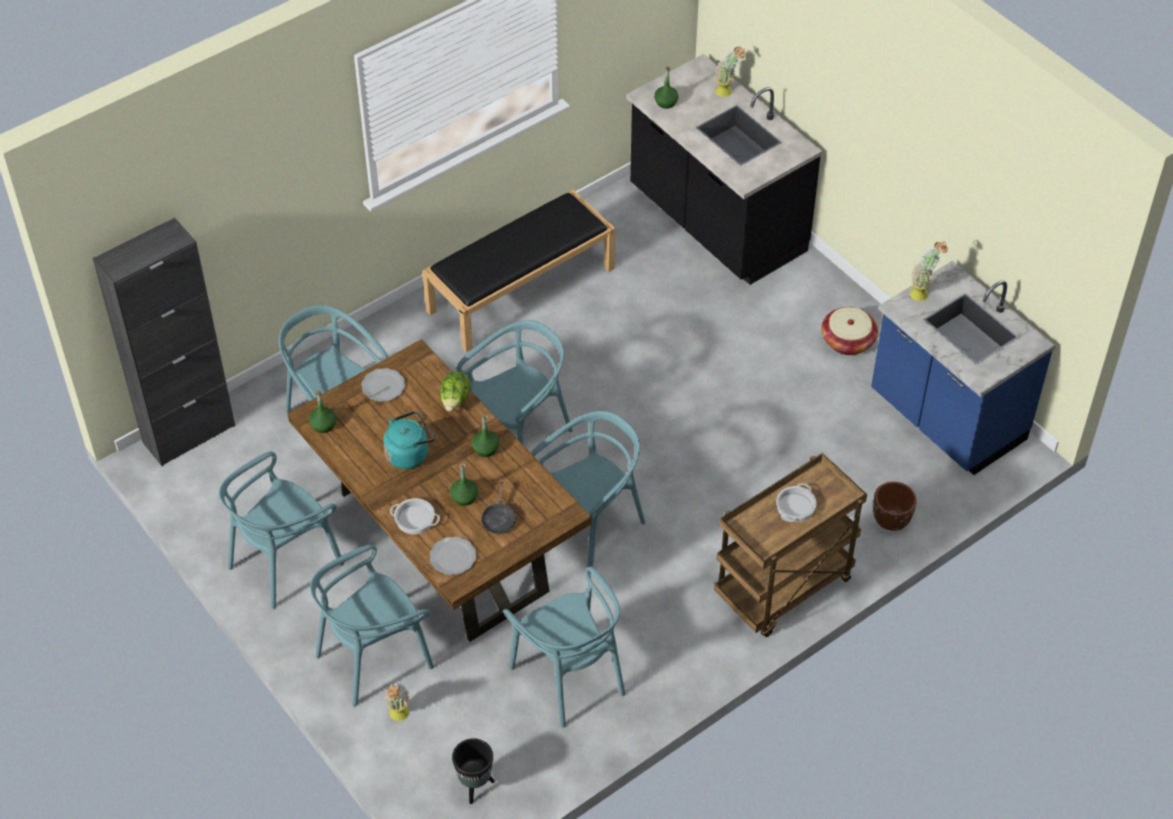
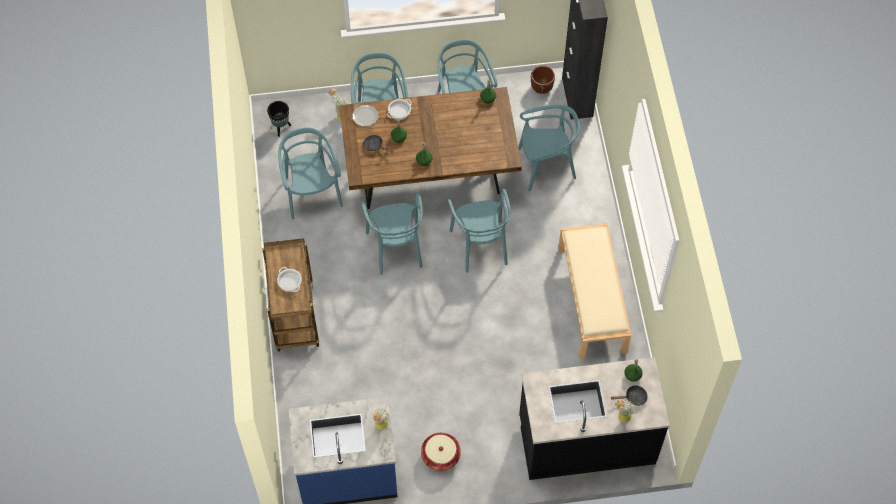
camera: 120 degrees right, 10 degrees up
plate [361,368,405,402] -> none
turquoise kettle [383,411,435,469] -> none
black bench [422,190,615,352] -> beige bench [558,223,631,359]
lettuce [440,371,470,411] -> none
turquoise chair [503,566,625,728] -> turquoise chair turned 75 degrees clockwise [278,127,343,219]
brown planter [873,482,917,531] -> brown planter moved to [531,66,555,94]
none -> black frying pan [611,385,648,406]

